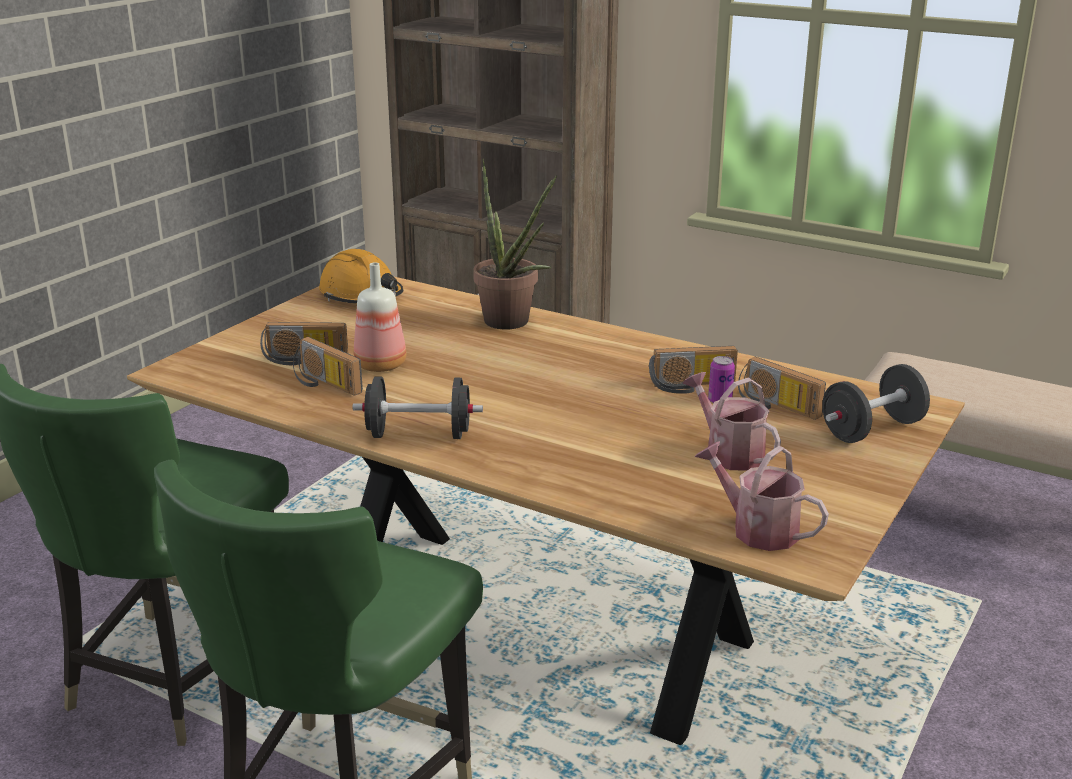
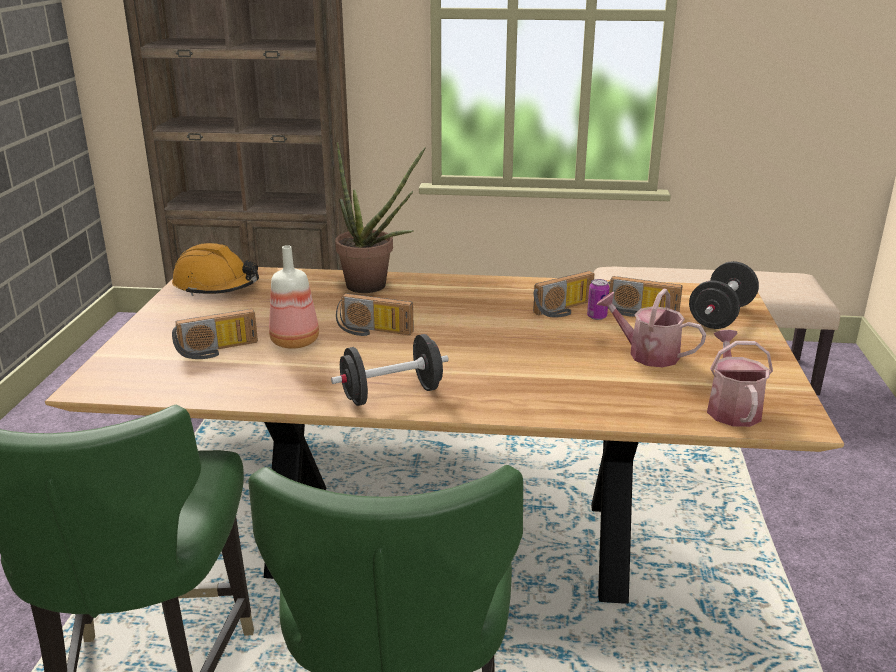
camera: 25 degrees left, 0 degrees up
radio [293,337,363,396] -> radio moved to [336,293,414,336]
watering can [695,441,829,551] -> watering can turned 75 degrees clockwise [707,330,773,427]

